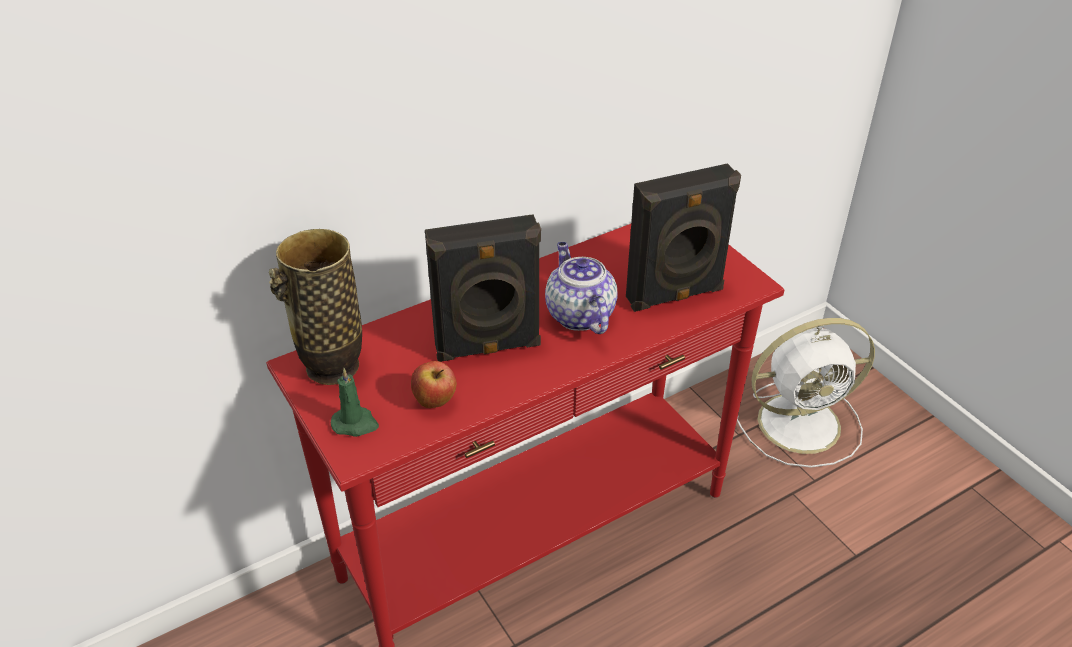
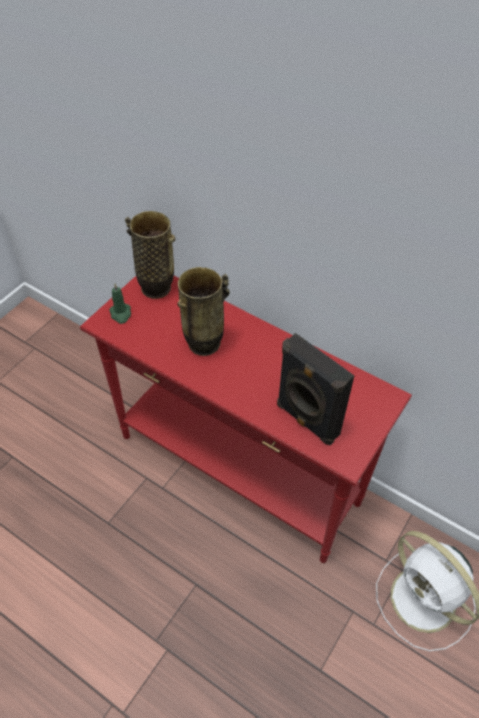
camera: 65 degrees right, 10 degrees up
apple [411,361,456,408] -> none
black speaker [425,214,541,362] -> vase [177,267,230,356]
teapot [545,242,618,334] -> none

